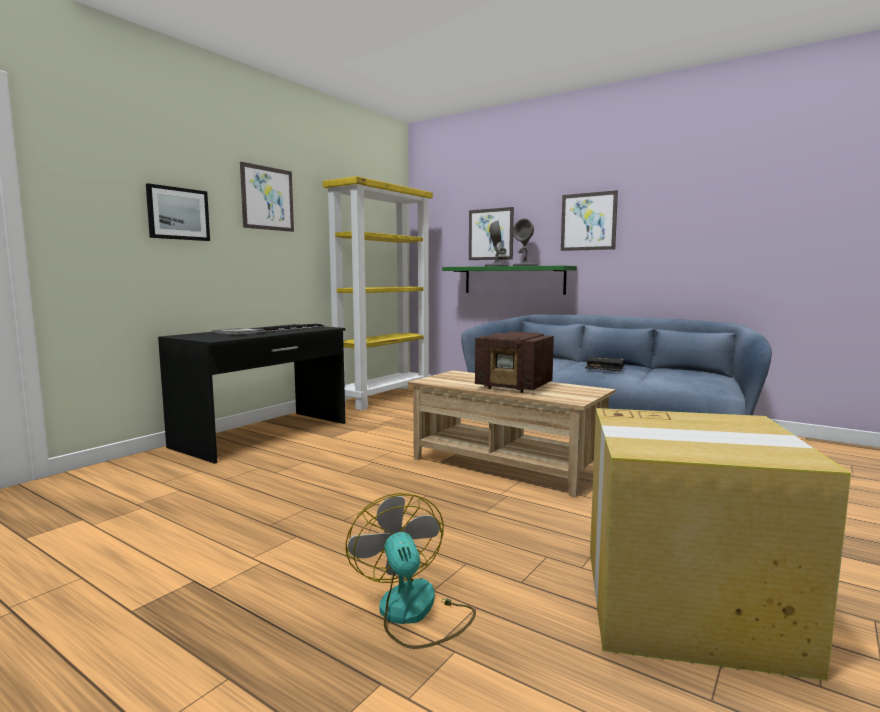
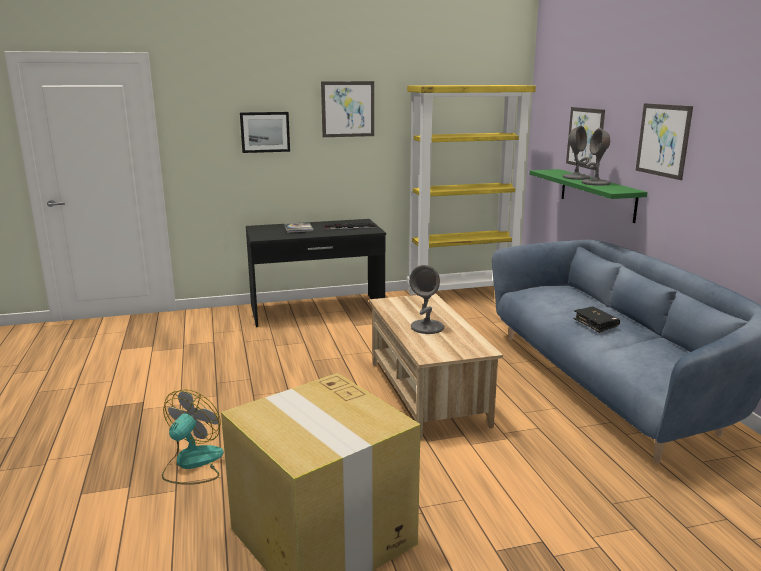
camera: 40 degrees right, 10 degrees up
radio [475,332,554,393] -> grey table lamp [409,265,444,334]

